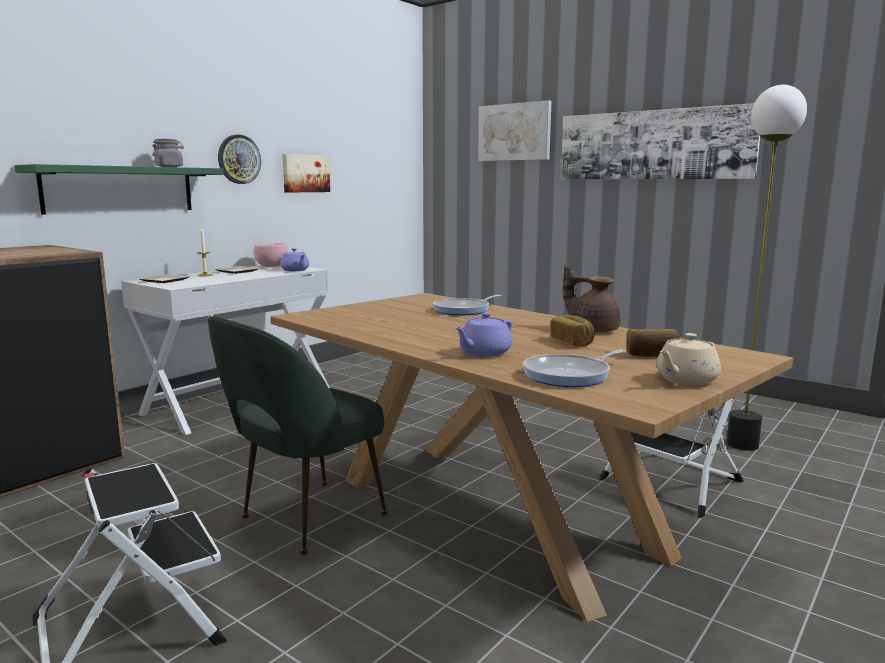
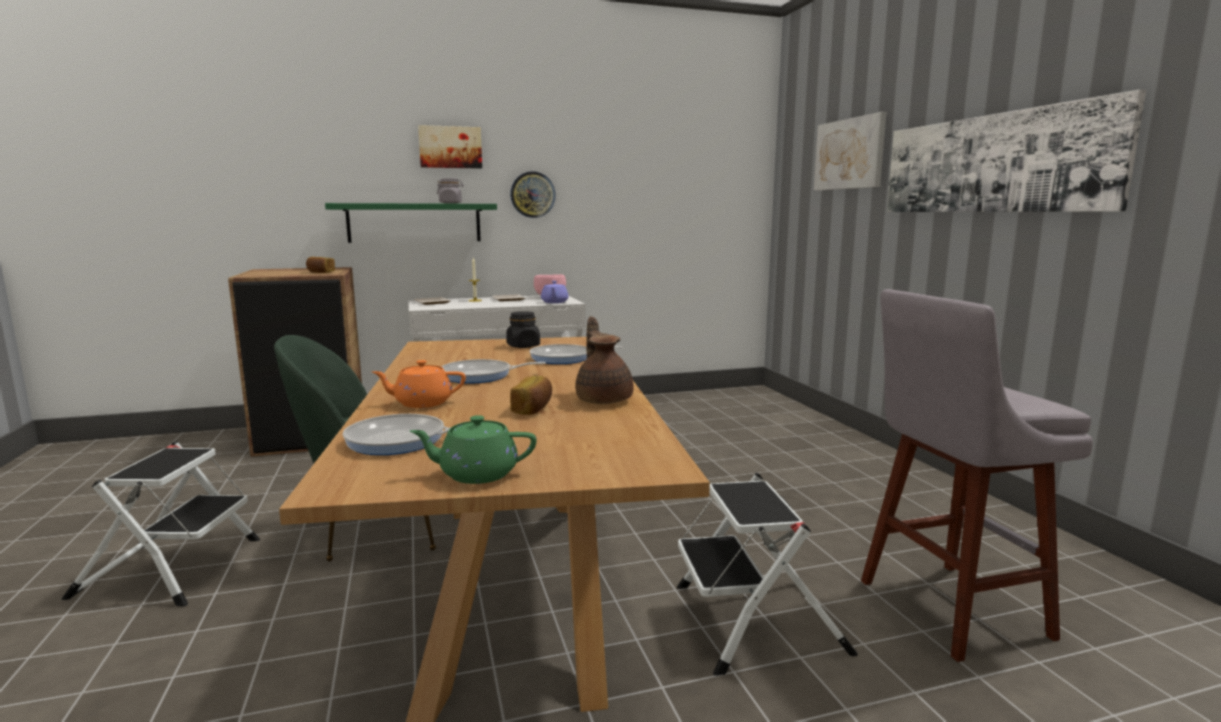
camera: 35 degrees right, 0 degrees up
picture [283,154,330,193] -> picture moved to [418,125,482,169]
purple teapot [455,312,512,357] -> orange teapot [372,360,466,408]
bread [627,329,680,357] -> bread moved to [306,257,335,273]
beige teapot [656,333,721,385] -> green teapot [410,415,537,484]
floor lamp [727,85,807,451] -> grey stool [861,289,1093,662]
none -> frying pan [441,359,546,384]
none -> black jar [506,311,540,348]

